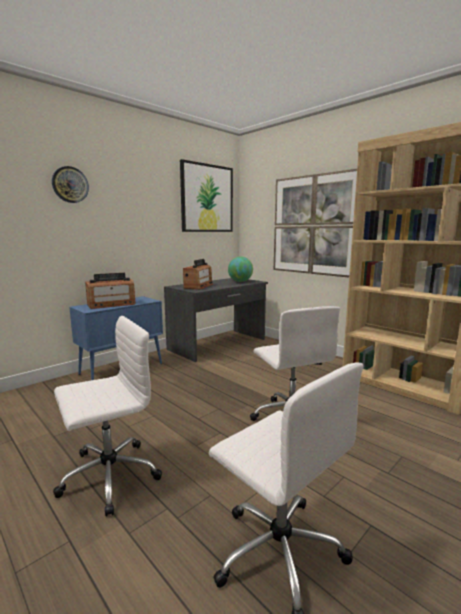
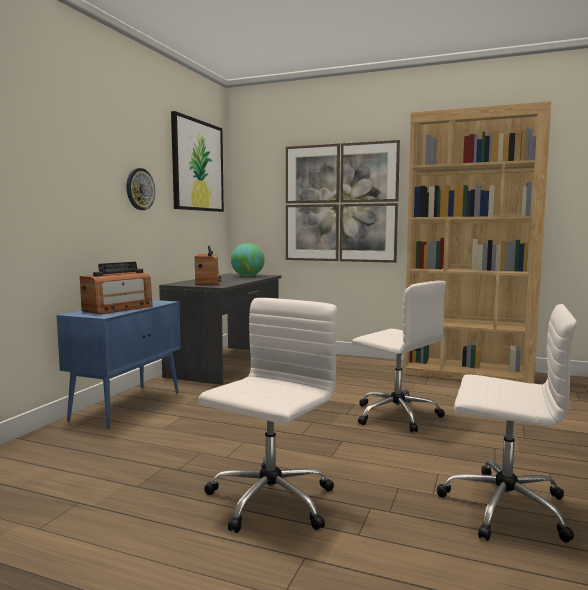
camera: 25 degrees left, 5 degrees down
wall clock [52,166,89,203] -> wall clock moved to [126,168,155,210]

